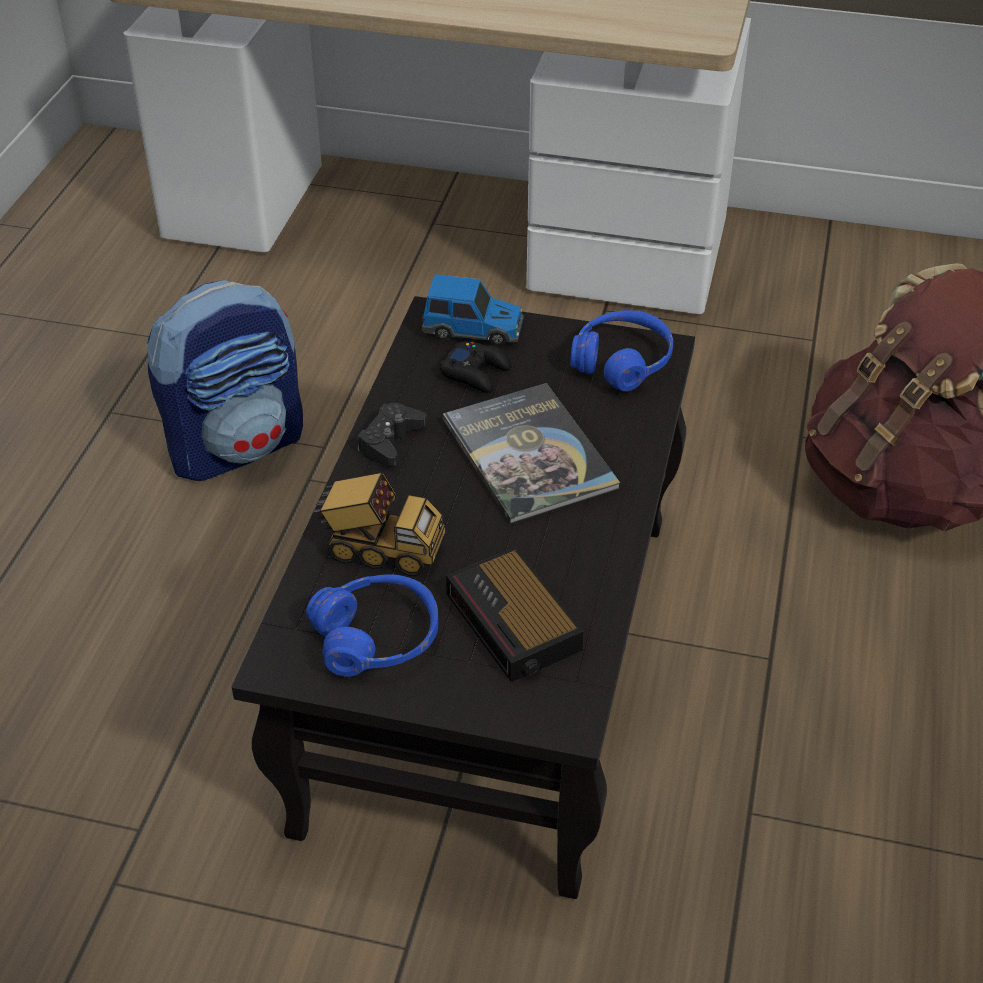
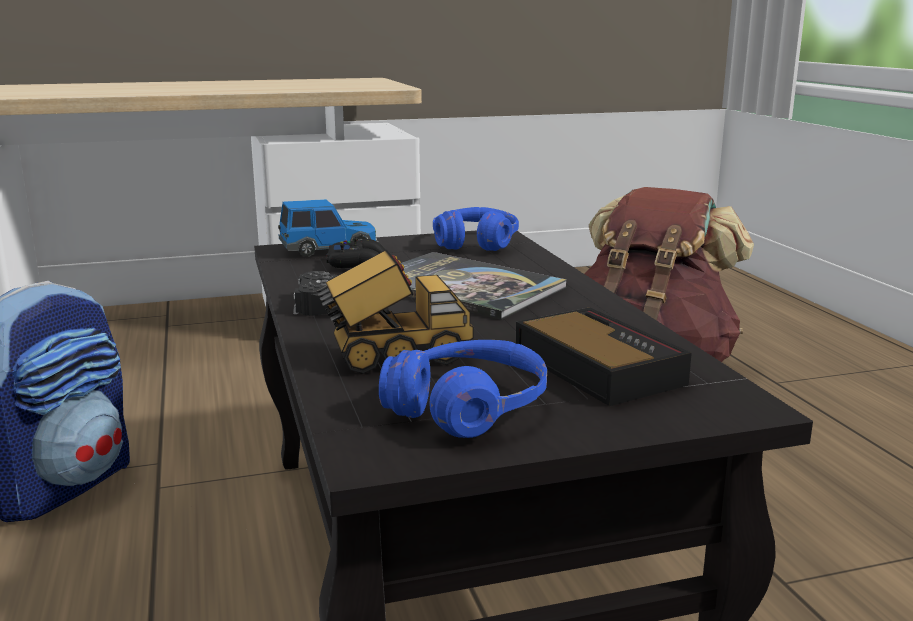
camera: 30 degrees left, 25 degrees down
alarm clock [446,547,584,682] -> alarm clock turned 150 degrees counterclockwise [516,307,692,406]

